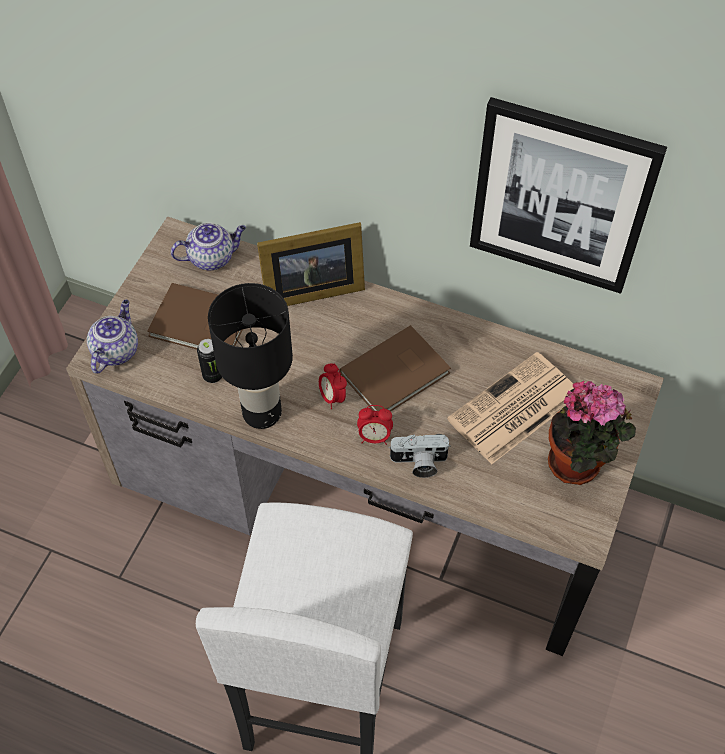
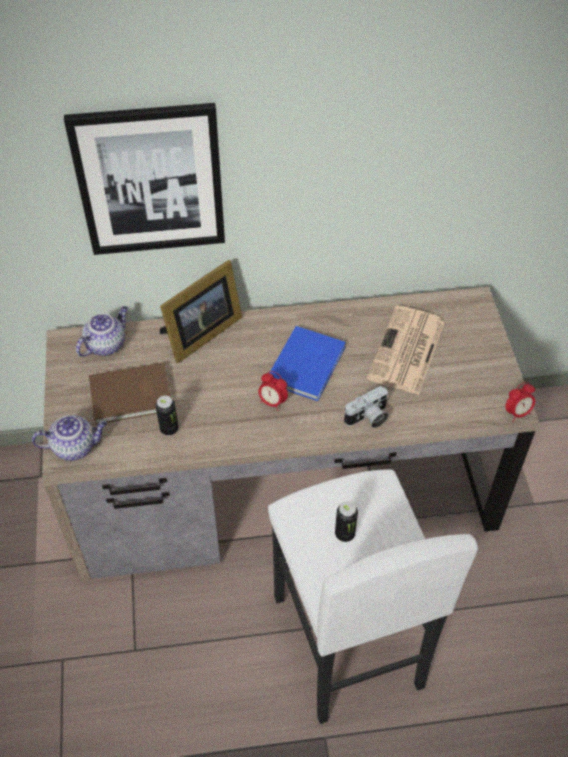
camera: 30 degrees left, 5 degrees down
teapot [87,300,138,373] -> teapot turned 90 degrees clockwise [32,415,107,461]
black table lamp [208,283,293,429] -> none
brown book [340,325,451,412] -> blue book [270,326,346,401]
alarm clock [357,405,393,445] -> alarm clock moved to [505,382,535,421]
picture [470,97,667,294] -> picture moved to [64,103,225,255]
potted plant [548,380,636,485] -> none
none -> can [335,501,358,542]

